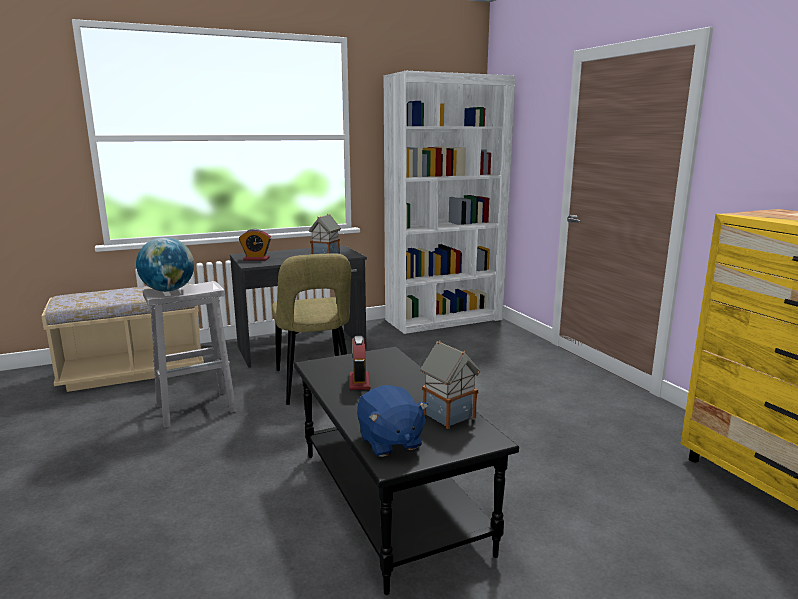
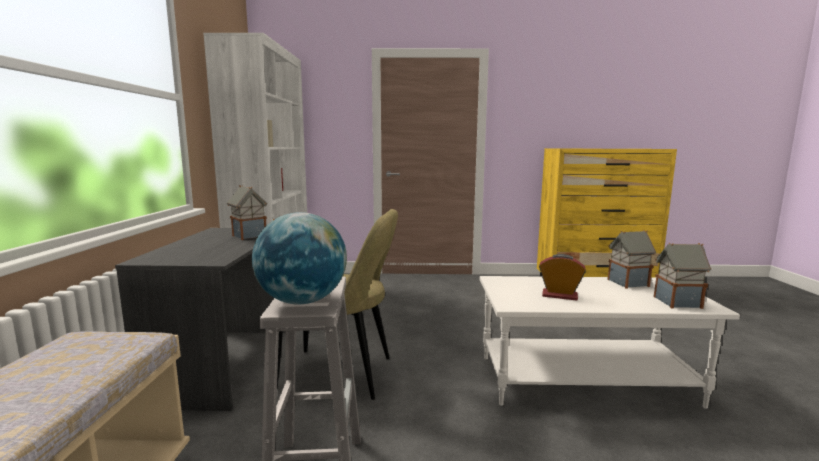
camera: 65 degrees left, 5 degrees down
alarm clock [239,229,271,260] -> none
black coffee table [294,347,519,595] -> white coffee table [480,276,740,409]
blue plush toy [357,385,428,457] -> toy house [653,243,712,309]

